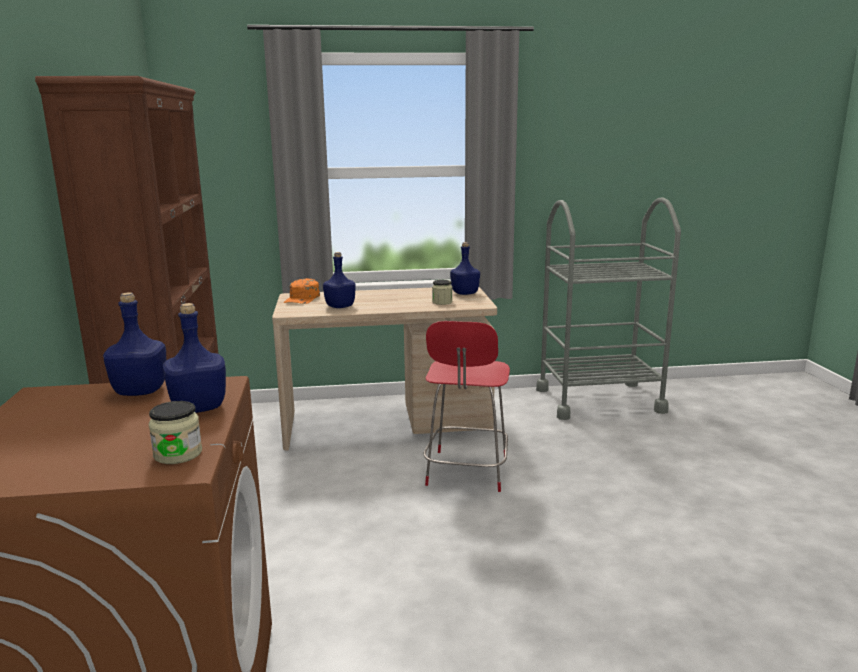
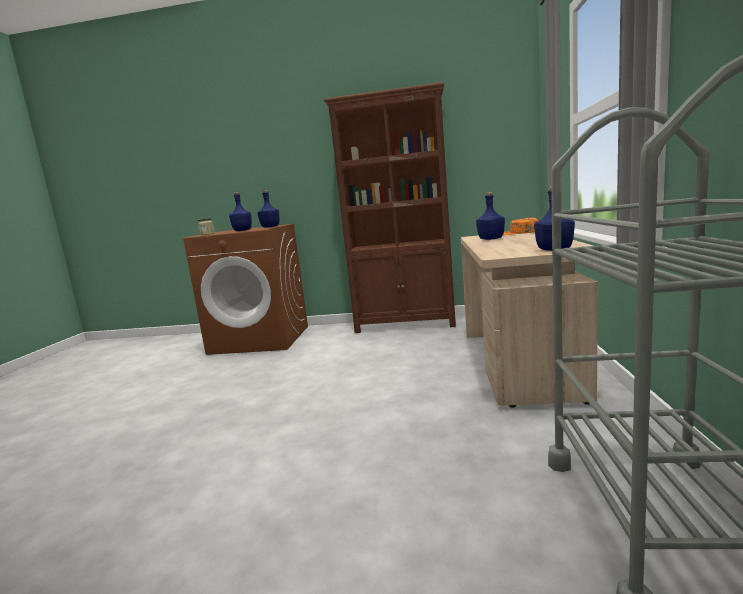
camera: 105 degrees right, 5 degrees down
red chair [424,321,510,492] -> none
jar [432,280,452,305] -> none

